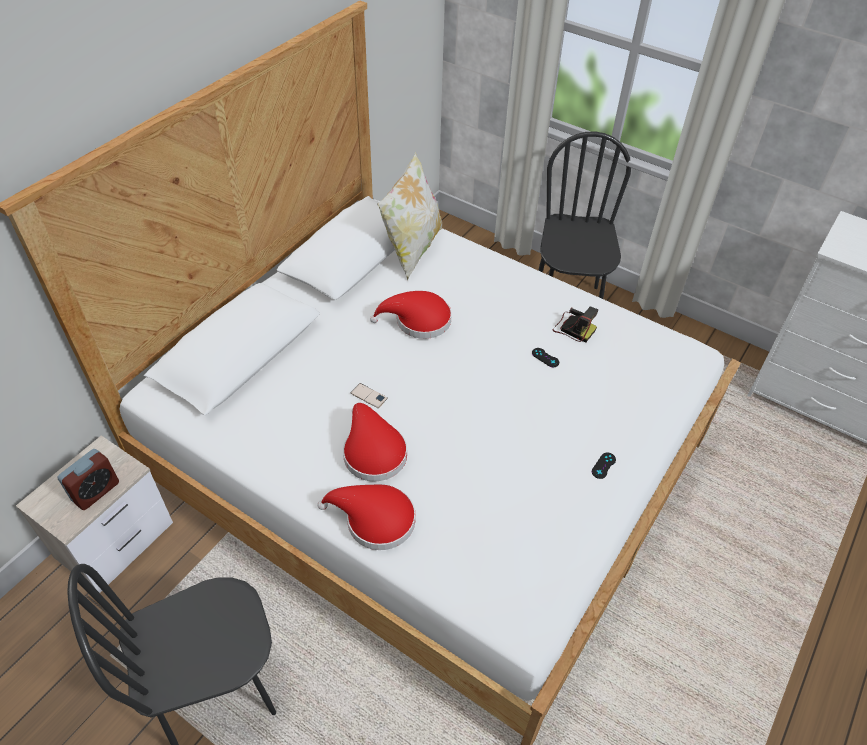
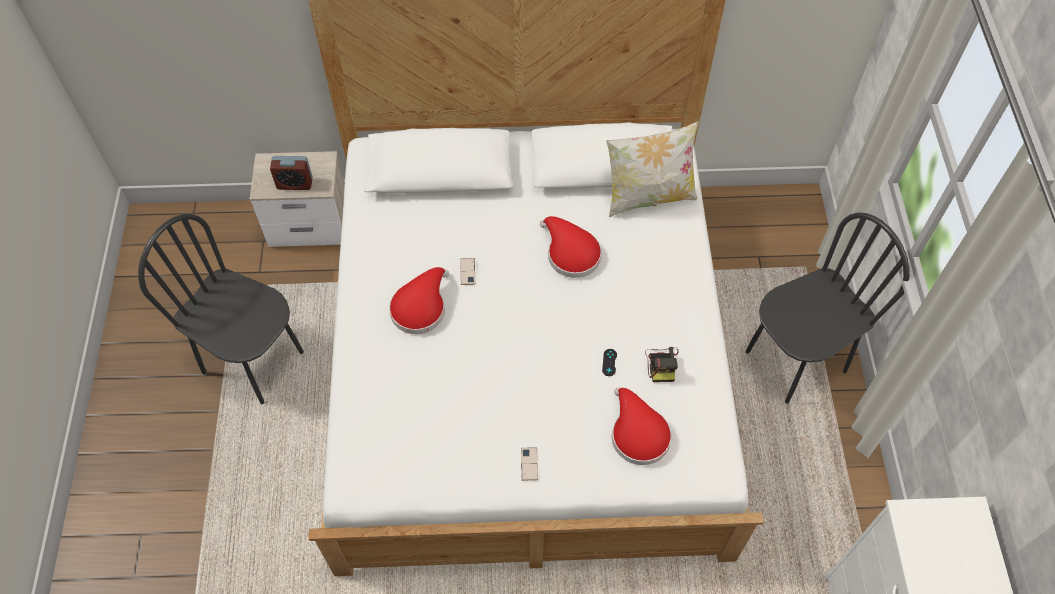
camera: 55 degrees right, 10 degrees up
red hat [317,485,415,550] -> red hat moved to [612,387,672,465]
black game controller [592,453,616,479] -> phone [521,447,538,481]

